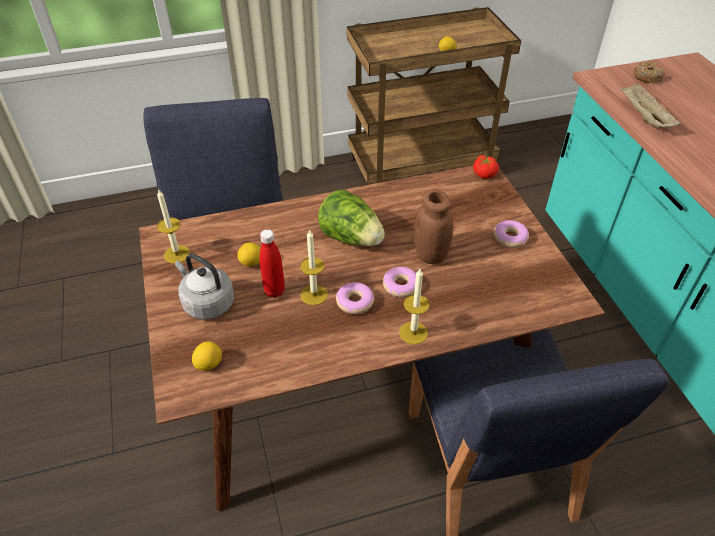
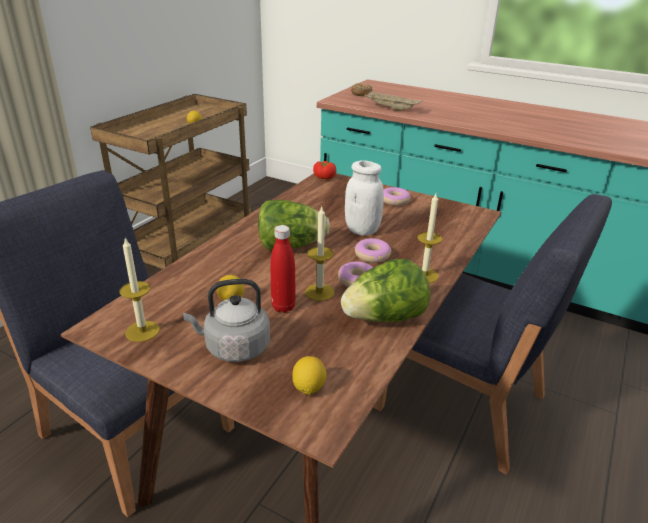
camera: 45 degrees left, 15 degrees down
brown jar [414,189,453,264] -> white jar [345,160,384,235]
none -> lettuce [341,259,430,322]

